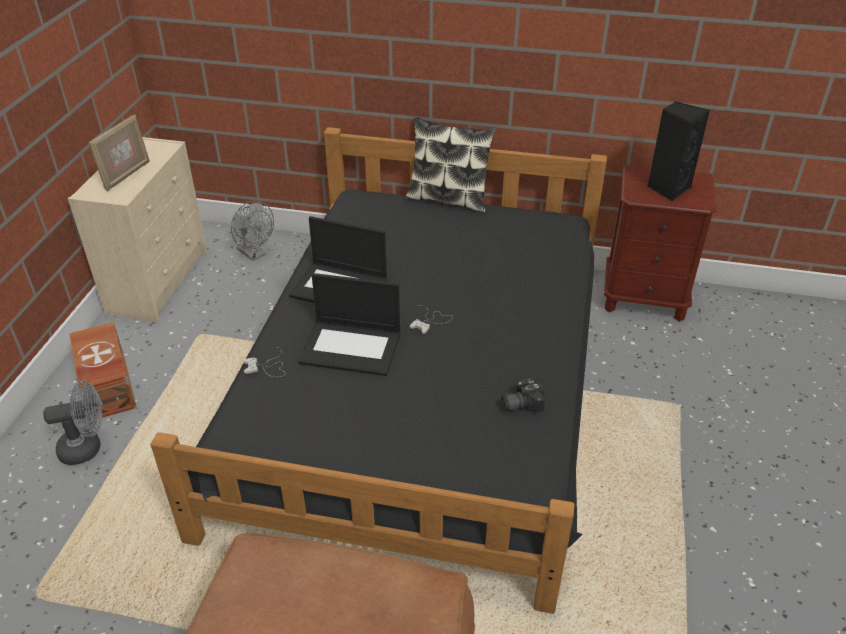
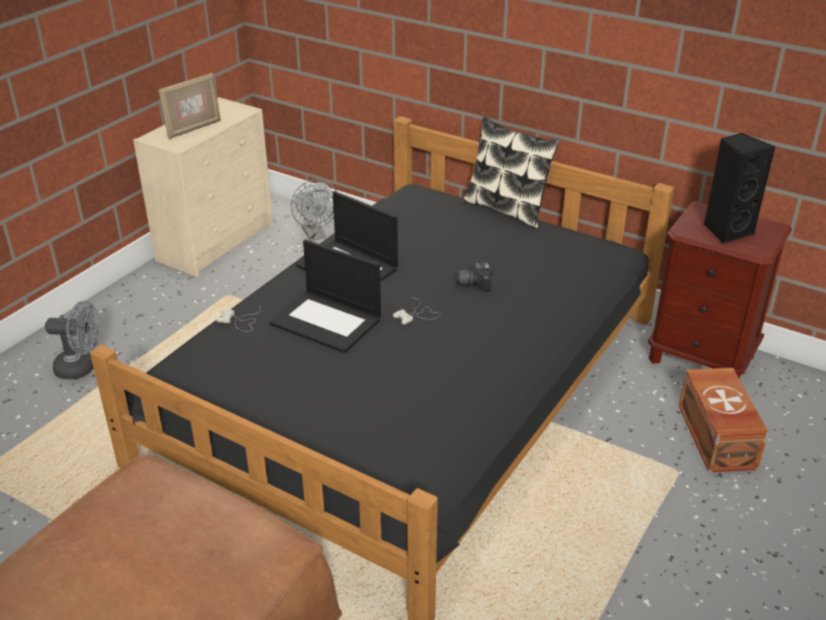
camera: 20 degrees right, 5 degrees down
brown storage box [69,322,137,418] -> brown storage box moved to [679,368,769,472]
camera [501,378,545,412] -> camera moved to [457,262,493,291]

